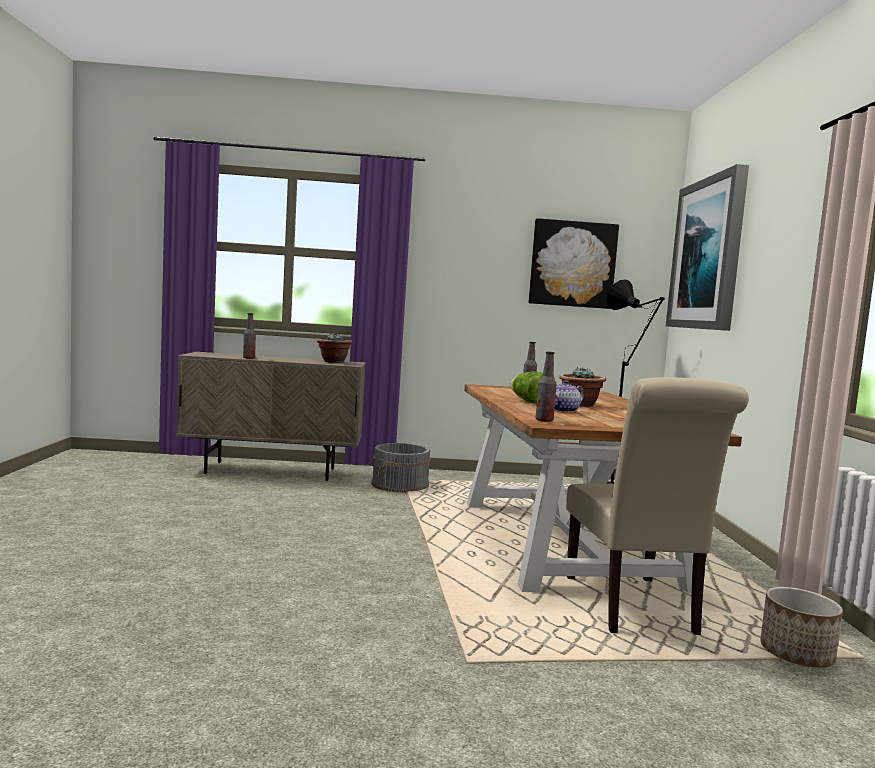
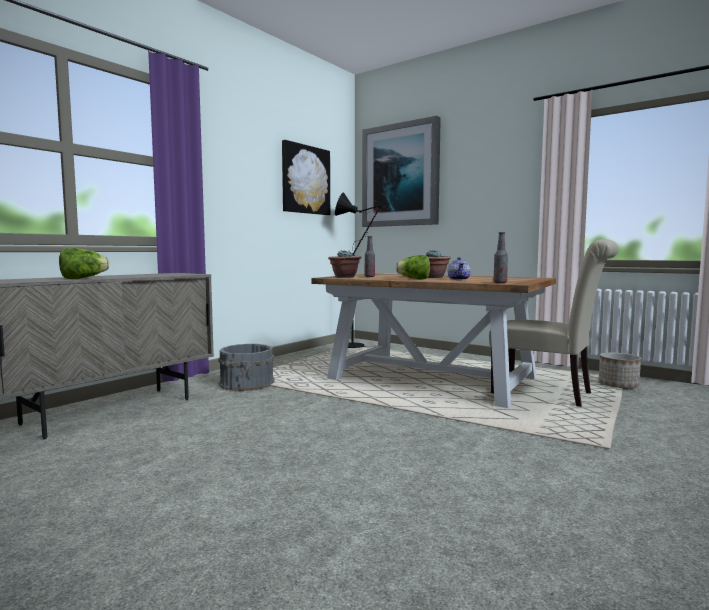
camera: 50 degrees left, 0 degrees up
bottle [243,313,256,359] -> lettuce [59,248,109,279]
potted plant [317,333,352,363] -> potted plant moved to [328,250,361,278]

